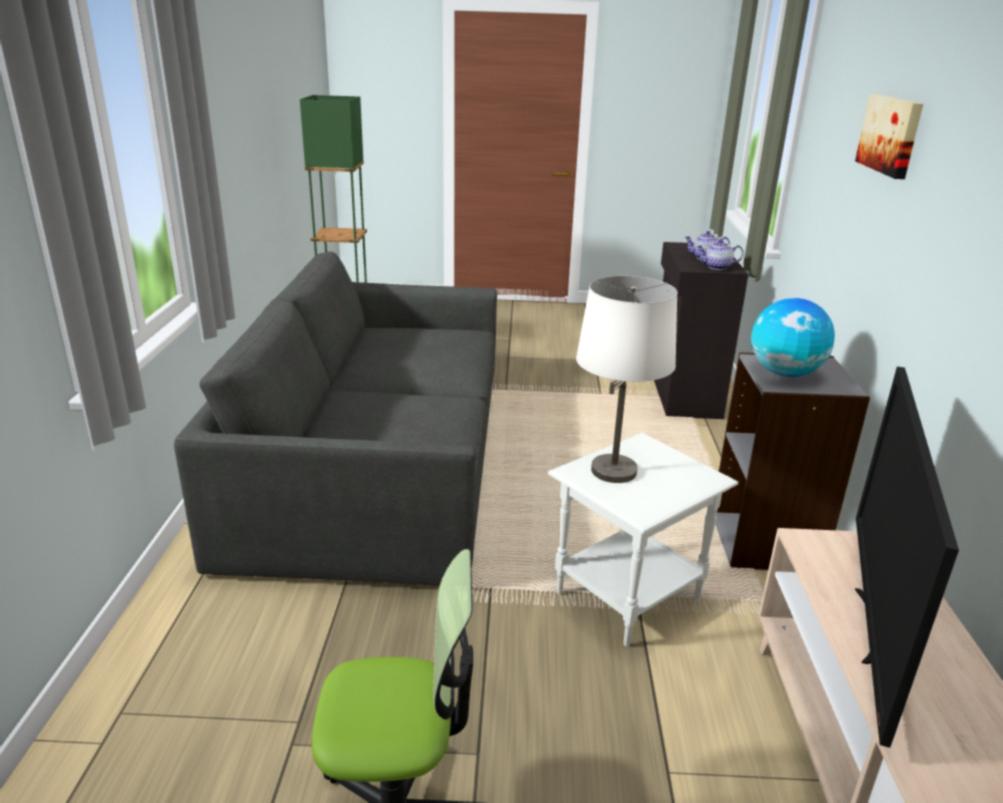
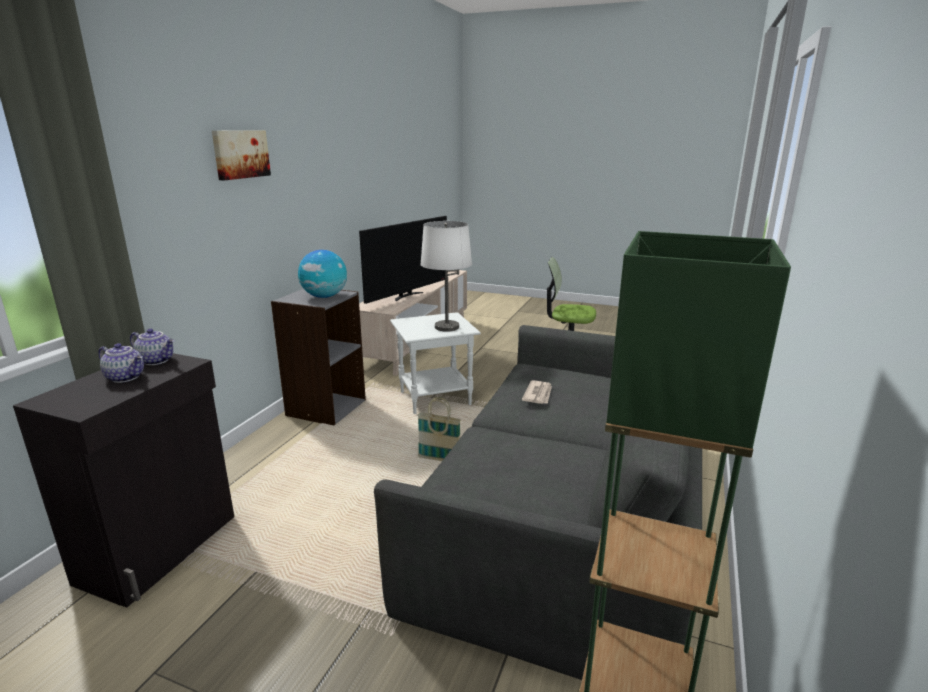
camera: 160 degrees left, 5 degrees down
none -> basket [417,397,461,461]
none -> newspaper [522,380,552,404]

